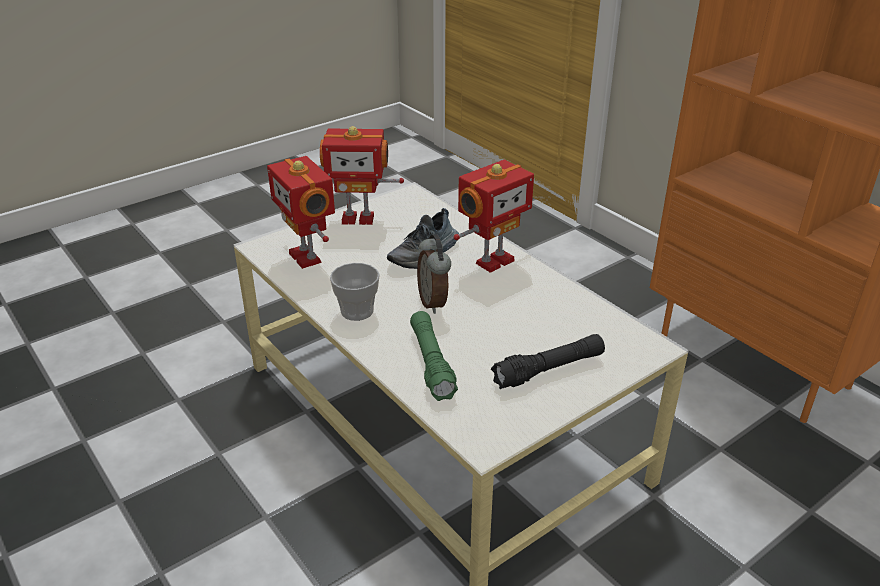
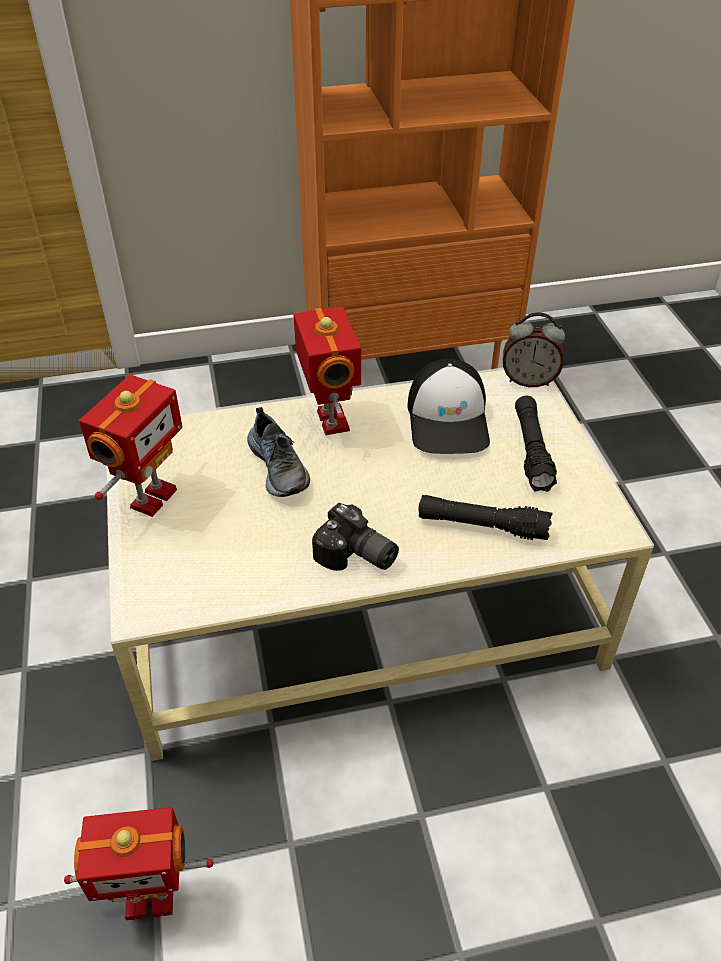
camera: 65 degrees left, 10 degrees up
toy robot [267,156,335,269] -> toy robot moved to [64,807,214,920]
cup [330,263,380,321] -> camera [312,503,399,571]
green flashlight [410,311,458,401] -> black flashlight [418,495,553,540]
alarm clock [417,234,451,314] -> alarm clock moved to [503,312,565,387]
none -> cap [407,359,490,454]

